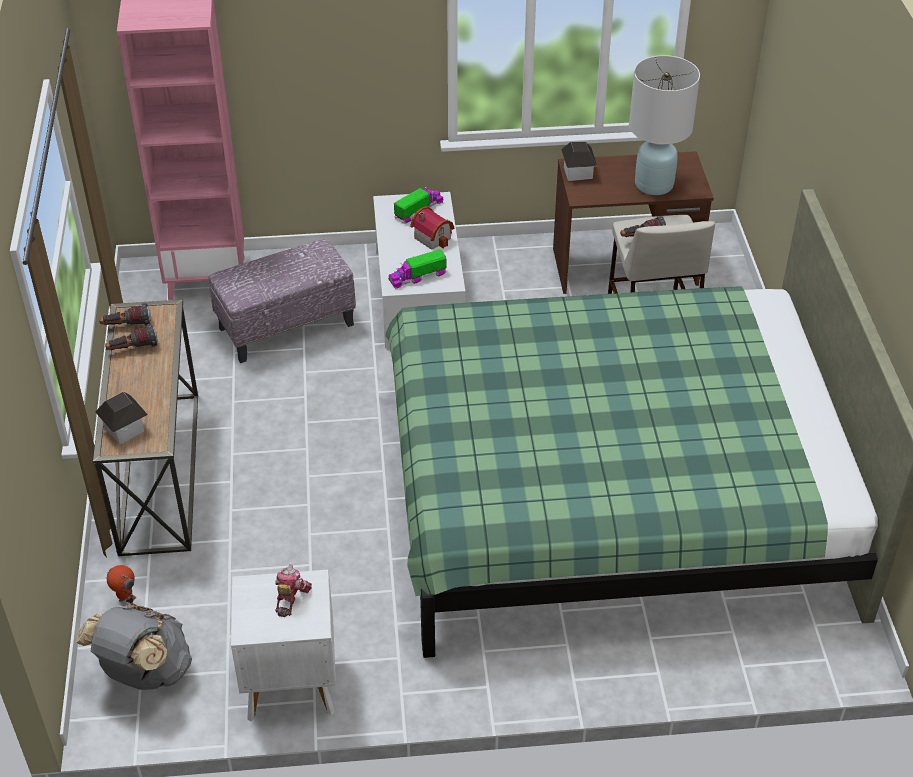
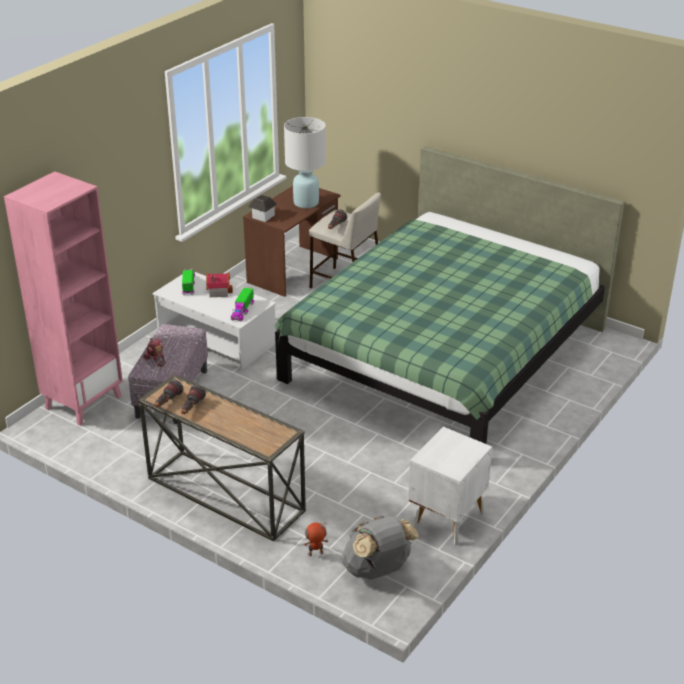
camera: 50 degrees left, 10 degrees down
toy house [95,392,148,444] -> none
toy robot [275,564,312,617] -> toy robot moved to [143,338,166,367]

